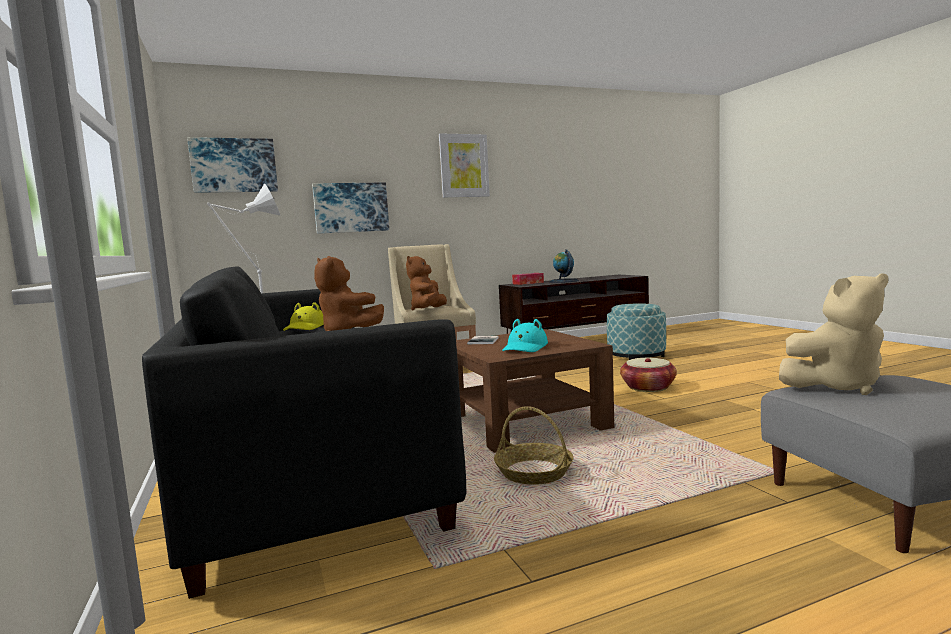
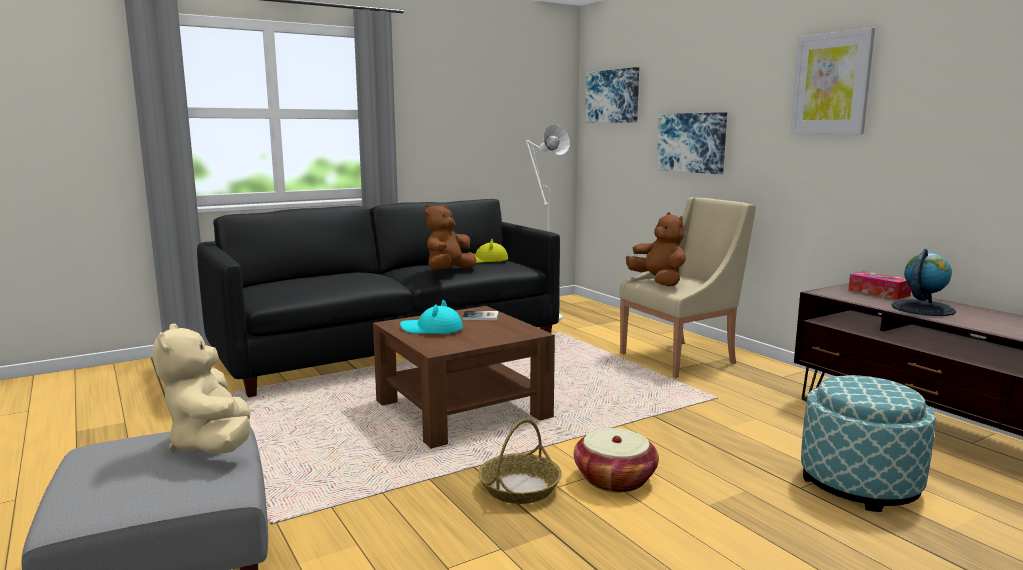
camera: 80 degrees right, 5 degrees up
brown plush toy [406,256,447,311] -> brown plush toy turned 60 degrees clockwise [626,212,686,287]
basket [494,406,573,485] -> basket moved to [478,419,562,504]

